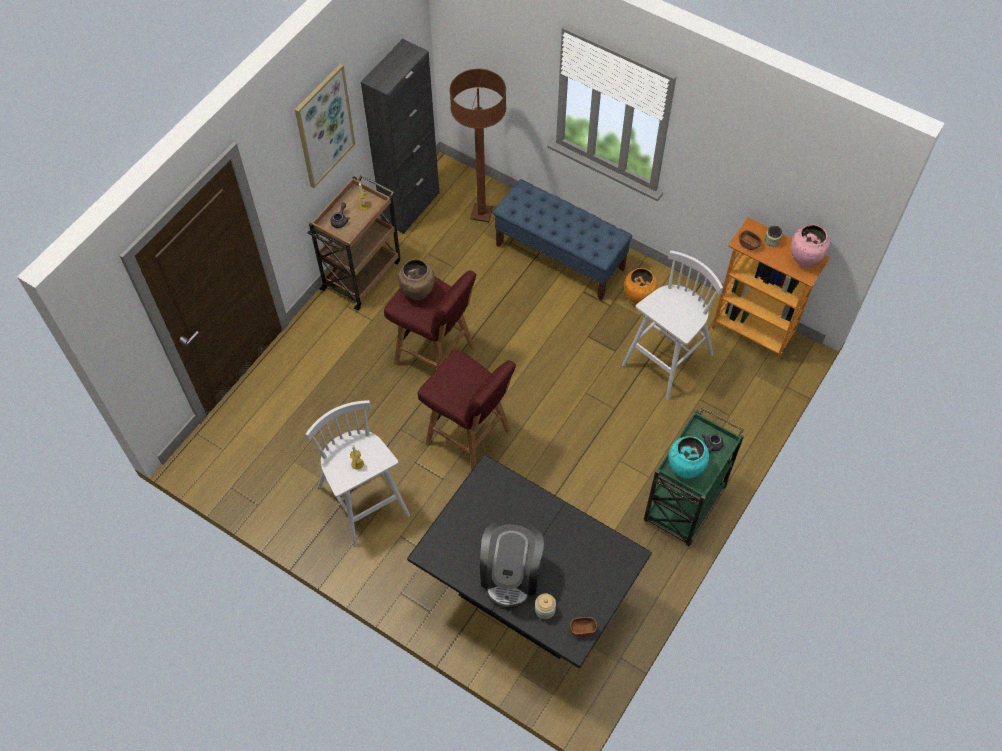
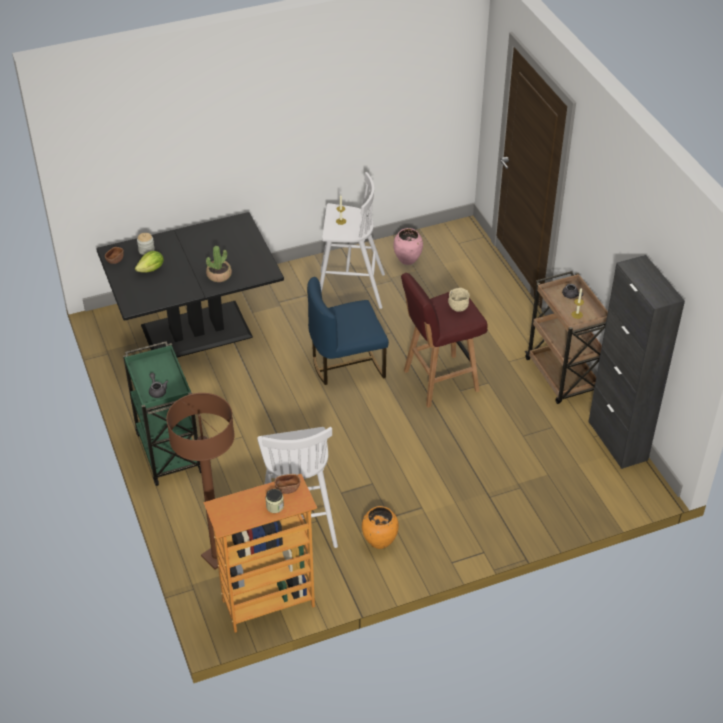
camera: 125 degrees right, 15 degrees down
picture [295,64,355,188] -> none
brown vase [398,259,435,300] -> beige bowl [448,288,470,312]
red stool [418,349,516,471] -> blue chair [307,277,389,385]
brown floor lamp [450,69,506,222] -> brown floor lamp moved to [166,393,235,570]
coffee machine [480,519,544,608] -> none
blue bench [493,179,632,301] -> none
turquoise vase [669,436,709,479] -> none
pink vase [791,224,830,267] -> pink vase moved to [393,228,423,265]
none -> lettuce [135,251,164,273]
none -> potted plant [206,246,232,282]

